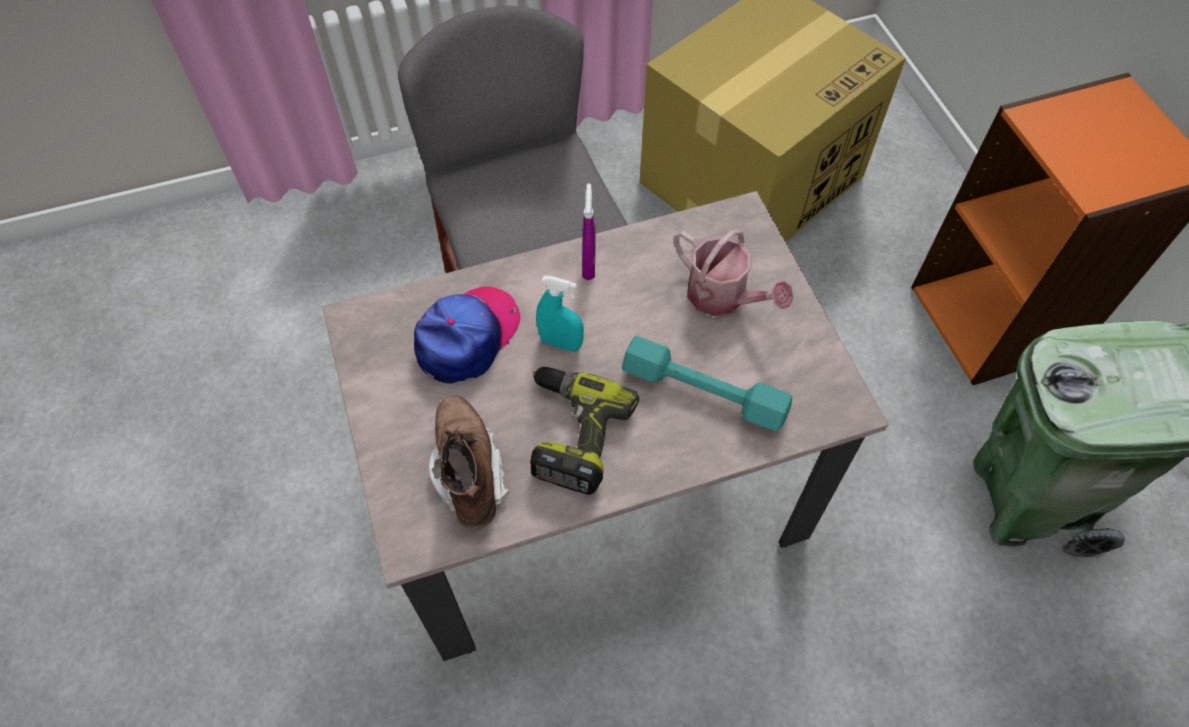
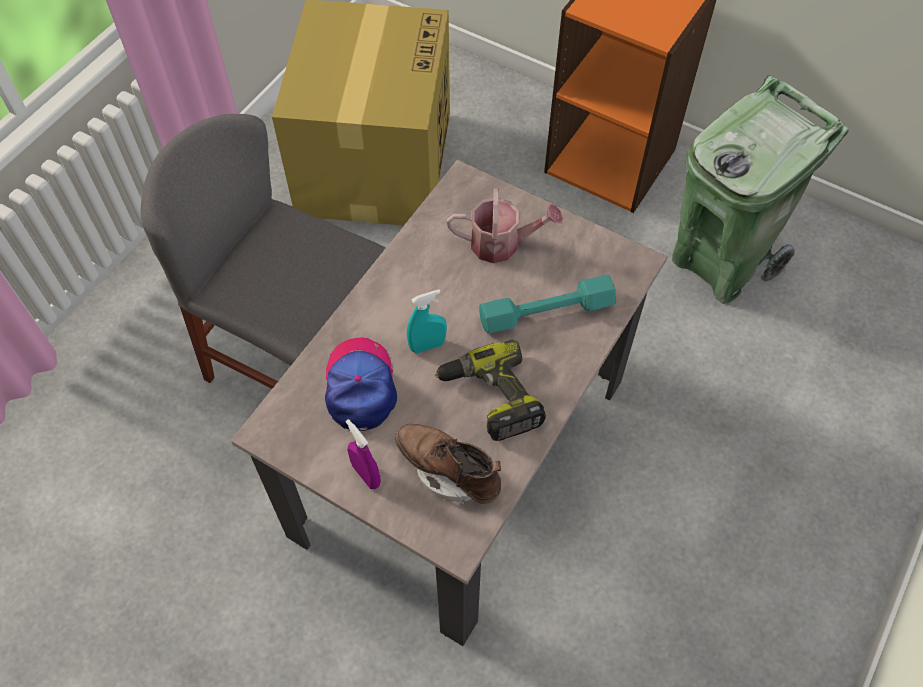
camera: 40 degrees left, 0 degrees up
purple spray bottle [582,183,596,280] -> purple spray bottle moved to [346,419,381,489]

